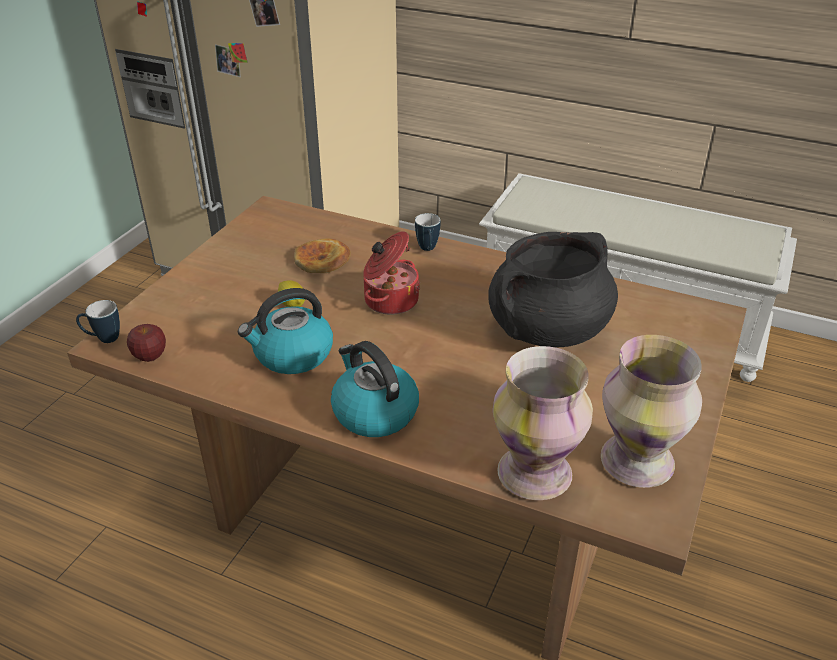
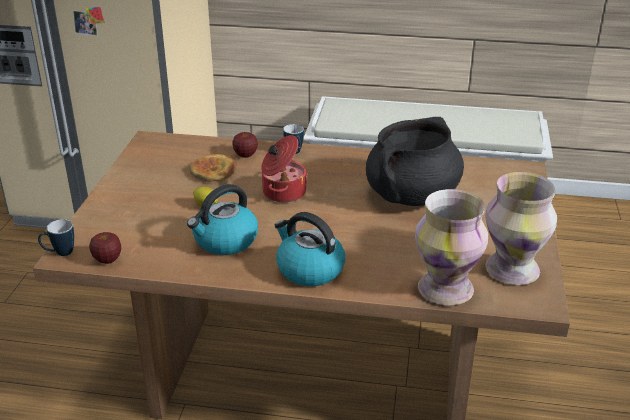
camera: 15 degrees left, 5 degrees down
none -> apple [232,132,258,158]

